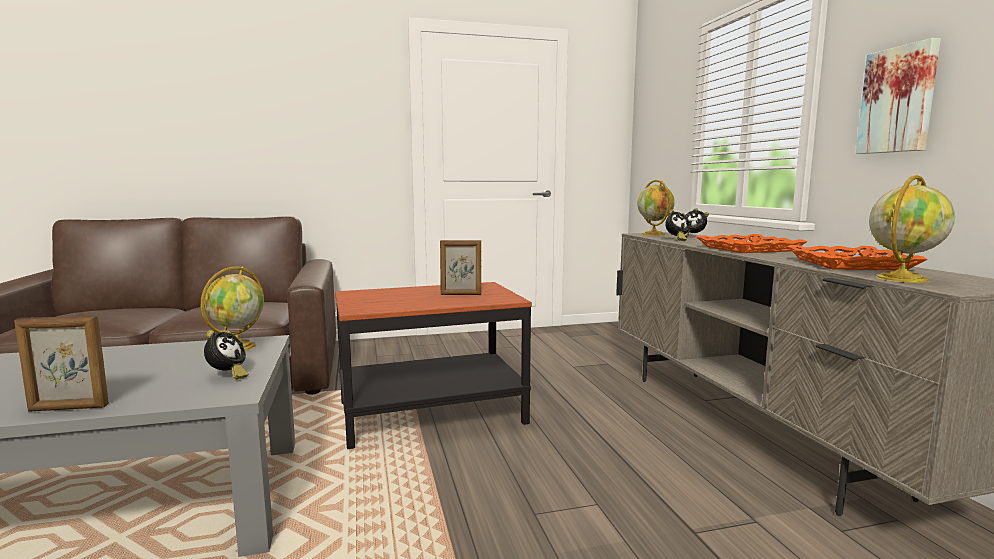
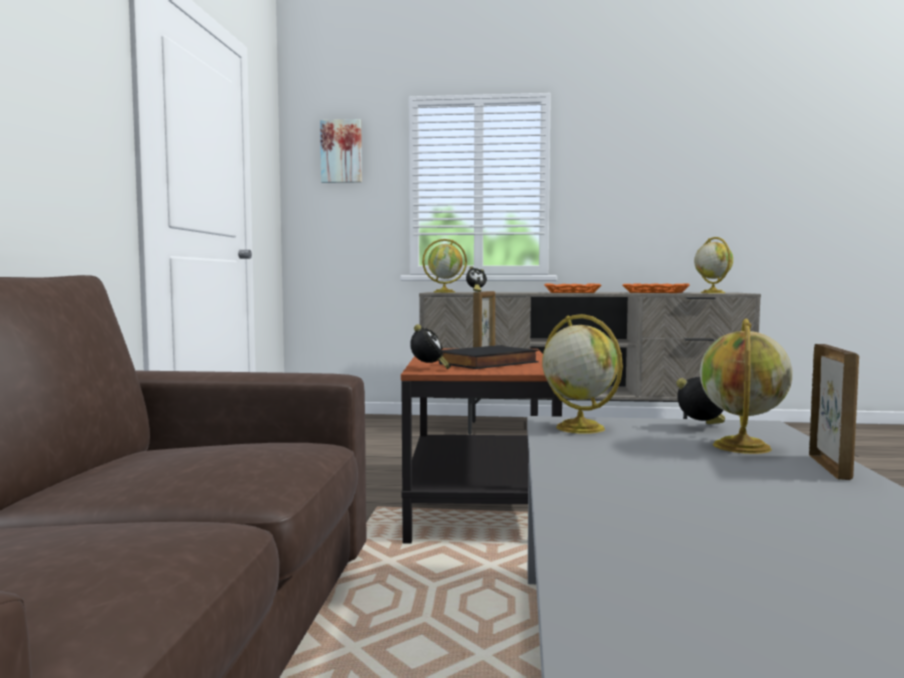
camera: 70 degrees left, 5 degrees down
alarm clock [665,210,690,241] -> alarm clock moved to [410,324,451,369]
picture [856,38,941,154] -> picture moved to [320,119,362,183]
none -> black book [439,345,539,369]
none -> globe [700,319,792,454]

